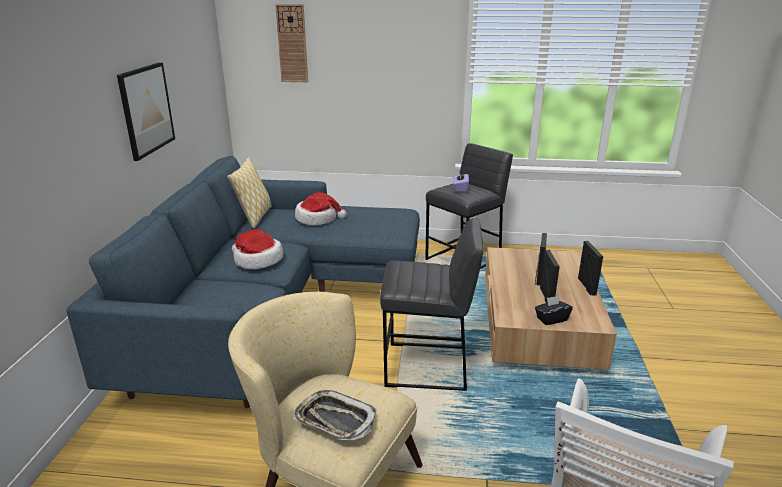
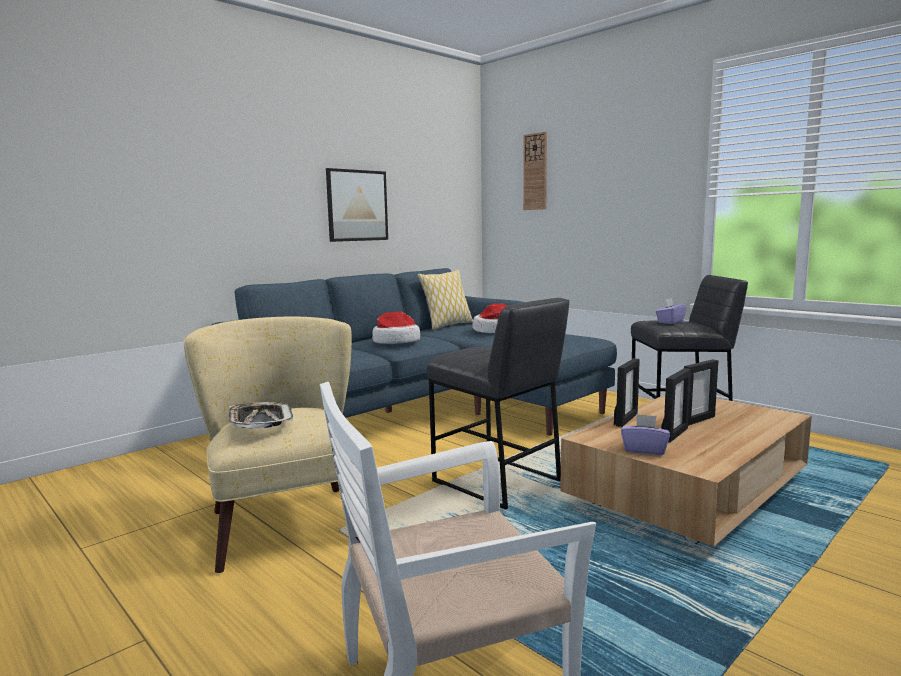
camera: 40 degrees right, 15 degrees down
black tissue box [535,296,573,325] -> purple tissue box [621,414,670,455]
picture frame [578,241,603,296] -> picture frame moved to [614,358,640,427]

